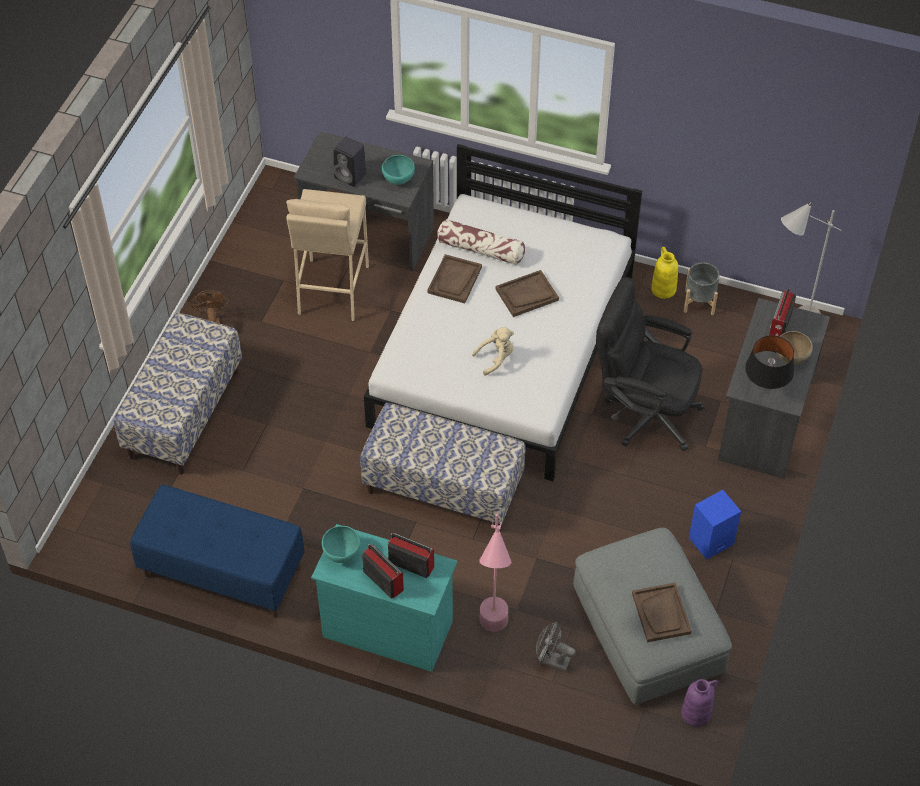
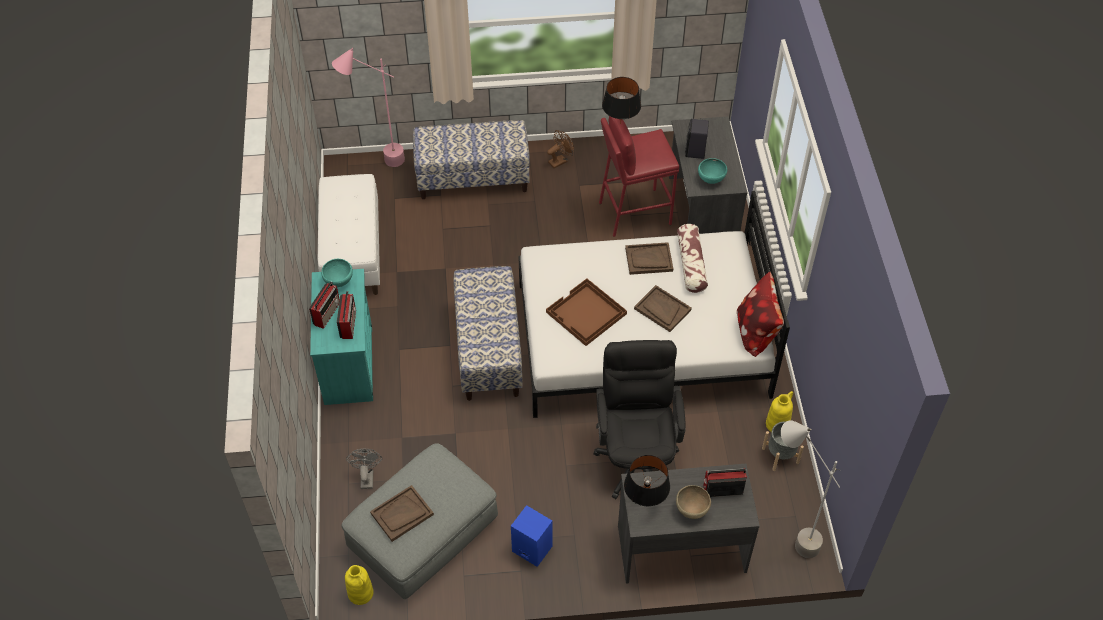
camera: 65 degrees right, 0 degrees up
blue bench [130,485,305,618] -> white bench [318,174,380,295]
beige stool [286,189,369,321] -> red stool [599,116,679,237]
beige plush toy [472,327,514,375] -> brown tray [546,279,627,346]
pink floor lamp [479,514,511,632] -> pink floor lamp moved to [332,48,405,167]
purple vase [681,679,719,727] -> yellow vase [345,565,374,605]
none -> black table lamp [602,77,641,124]
none -> pillow [737,272,784,357]

